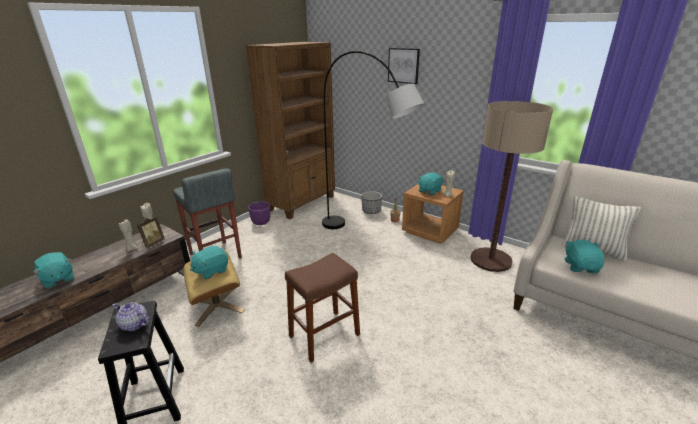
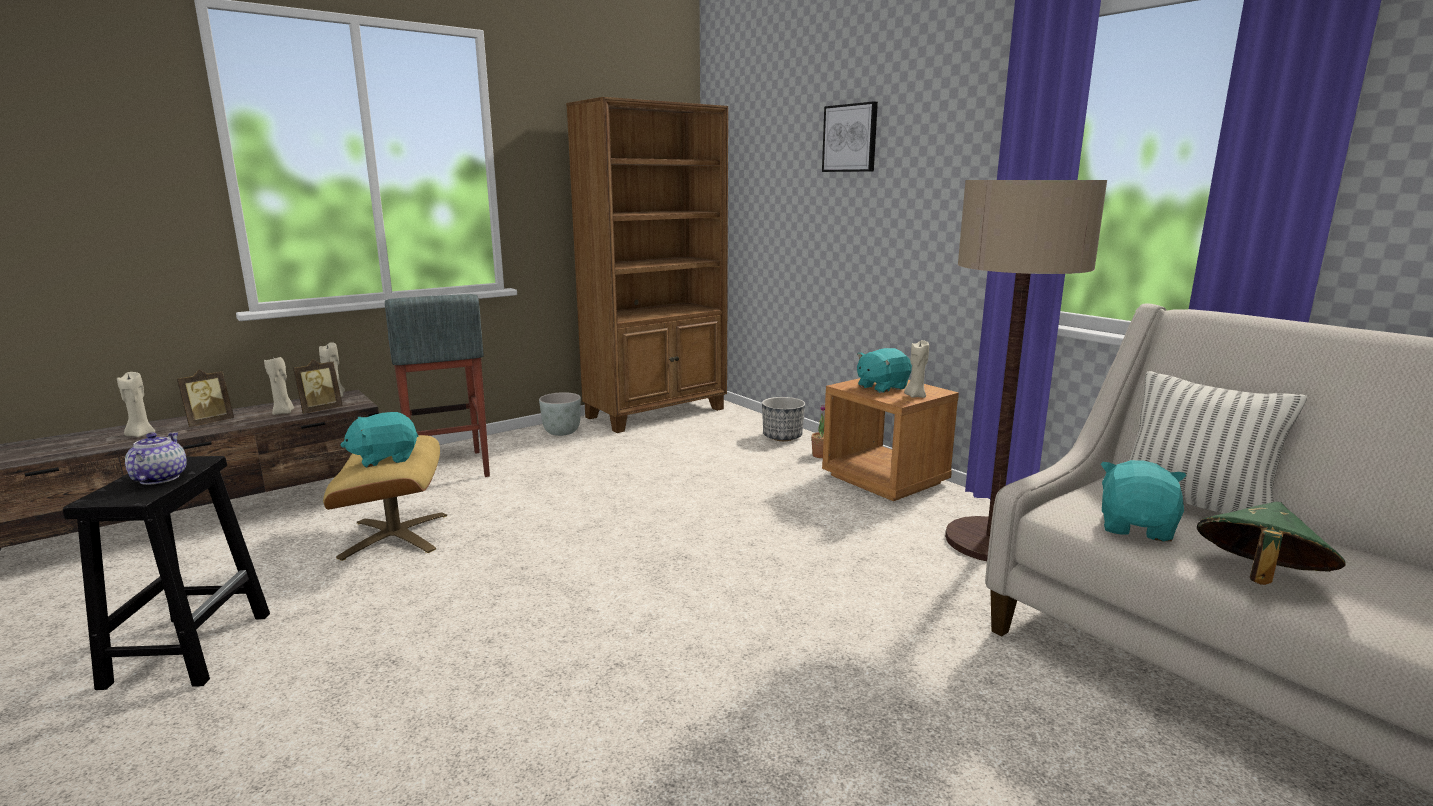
camera: 15 degrees right, 10 degrees down
turquoise plush toy [33,252,74,289] -> beige candle [117,372,155,437]
teapot [112,302,149,331] -> teapot turned 45 degrees clockwise [125,432,187,485]
purple planter [248,202,270,225] -> grey planter [539,392,581,436]
brown stool [285,253,360,362] -> none
grey floor lamp [322,51,424,229] -> none
none -> picture frame [177,369,234,427]
none -> green hat [1197,502,1345,585]

